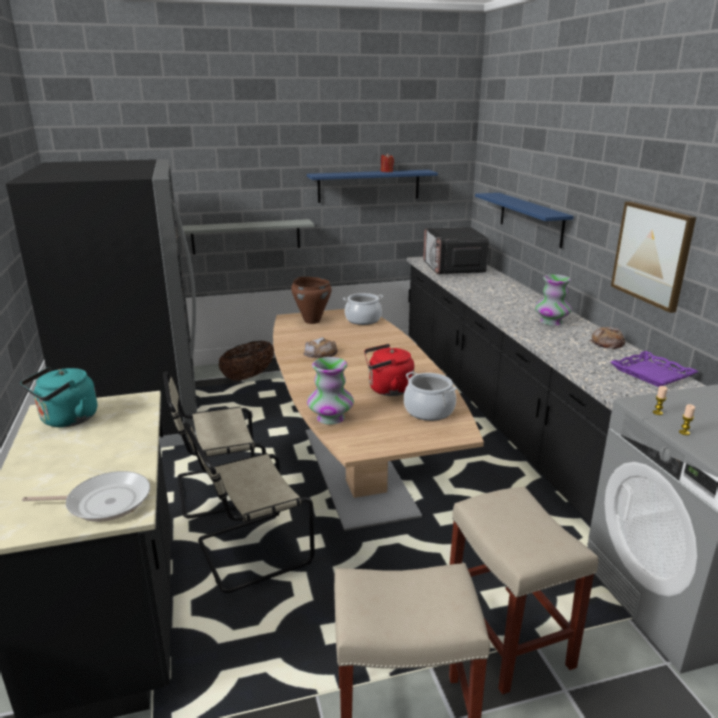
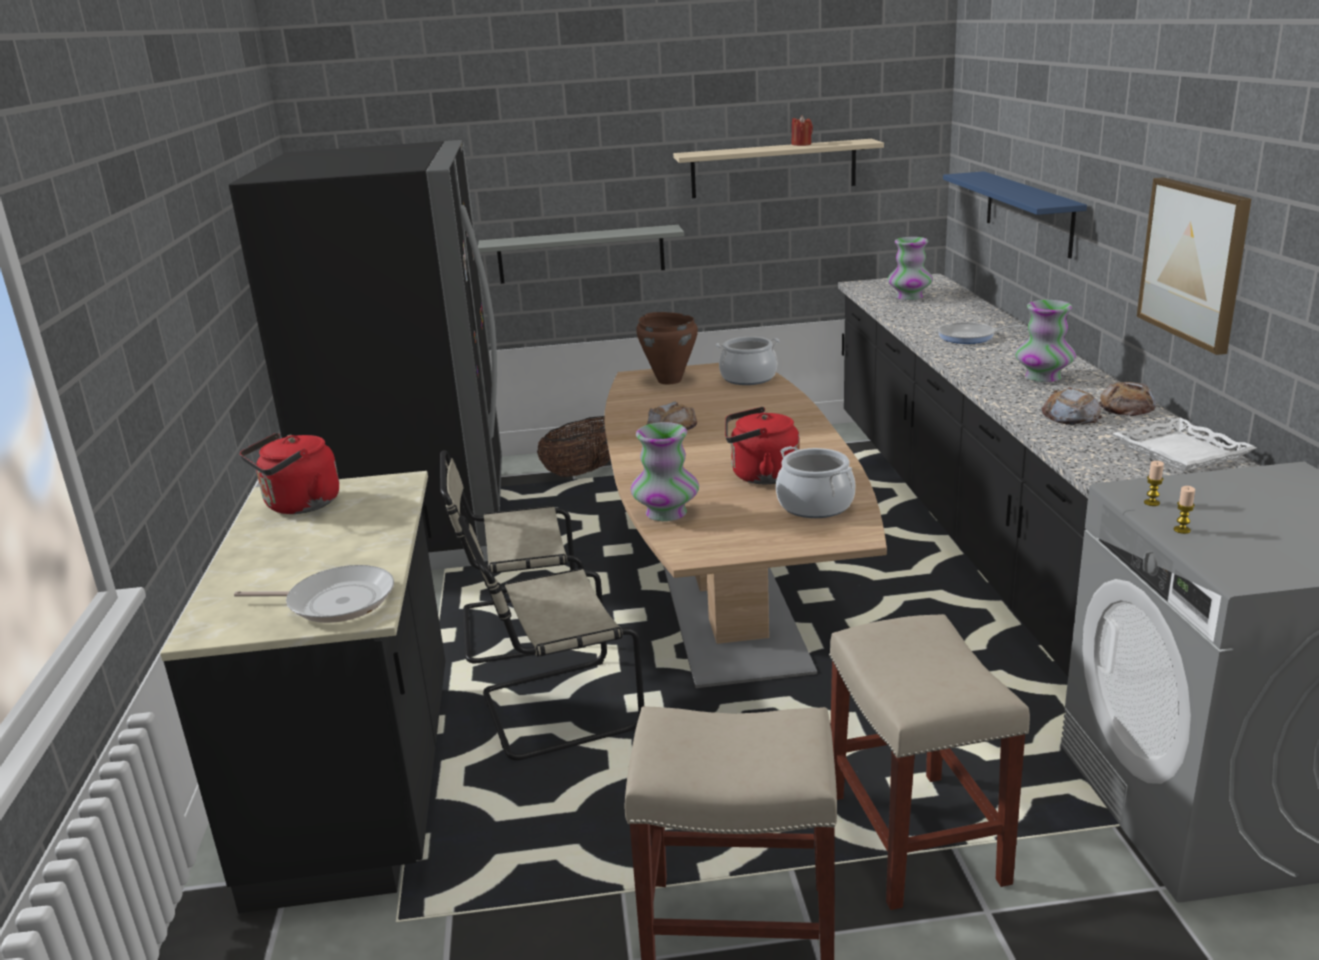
camera: 10 degrees right, 0 degrees up
turquoise kettle [21,367,97,427] -> red kettle [240,432,339,514]
blue shelf [307,170,438,203] -> beige shelf [673,139,884,198]
microwave [423,227,489,274] -> vase [887,237,933,300]
purple tray [610,351,698,387] -> white tray [1113,418,1256,472]
none -> frying pan [938,322,1024,344]
none -> bread [1042,387,1102,425]

